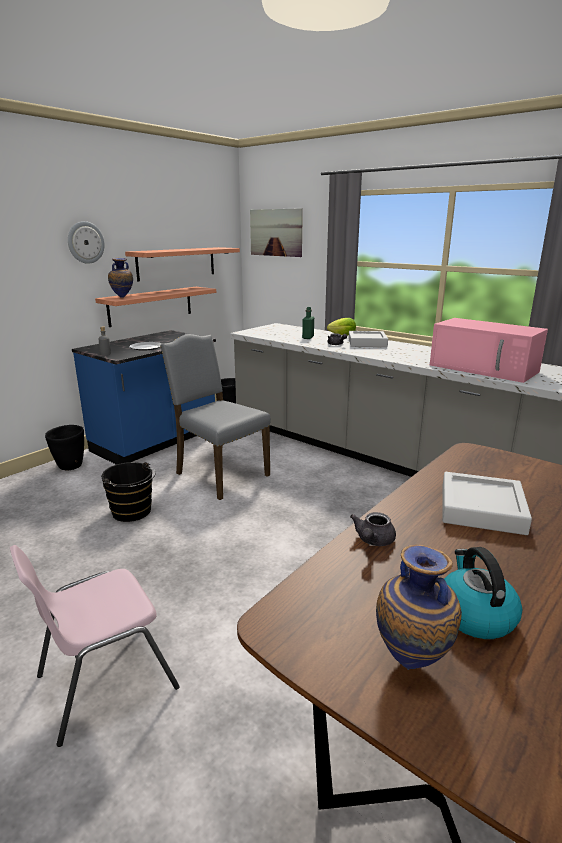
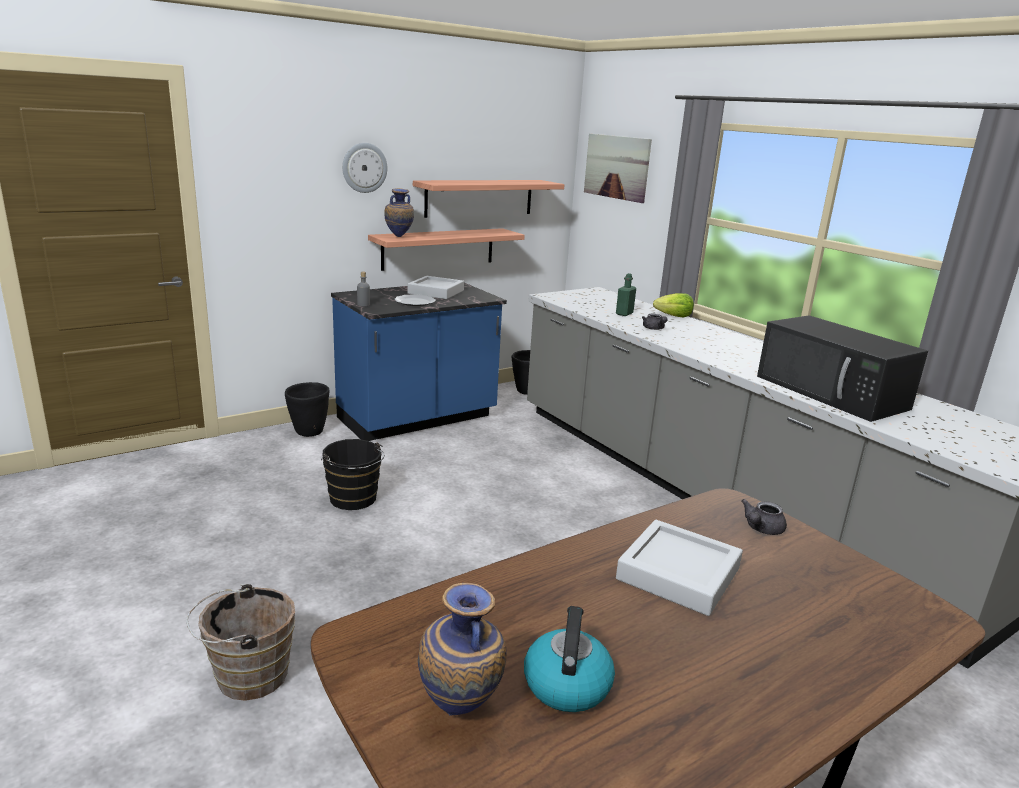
camera: 15 degrees right, 0 degrees up
pink chair [10,545,180,747] -> brown bucket [186,584,295,701]
grey chair [160,334,271,500] -> none
grey tray [349,331,388,347] -> grey tray moved to [408,276,464,299]
grey teapot [350,512,396,546] -> grey teapot moved to [741,499,787,535]
pink microwave [430,318,548,383] -> black microwave [757,315,928,422]

